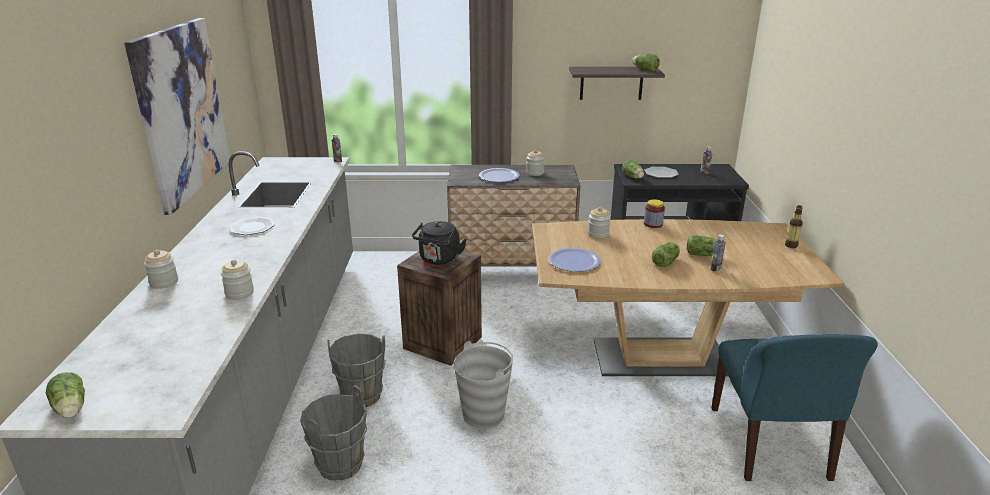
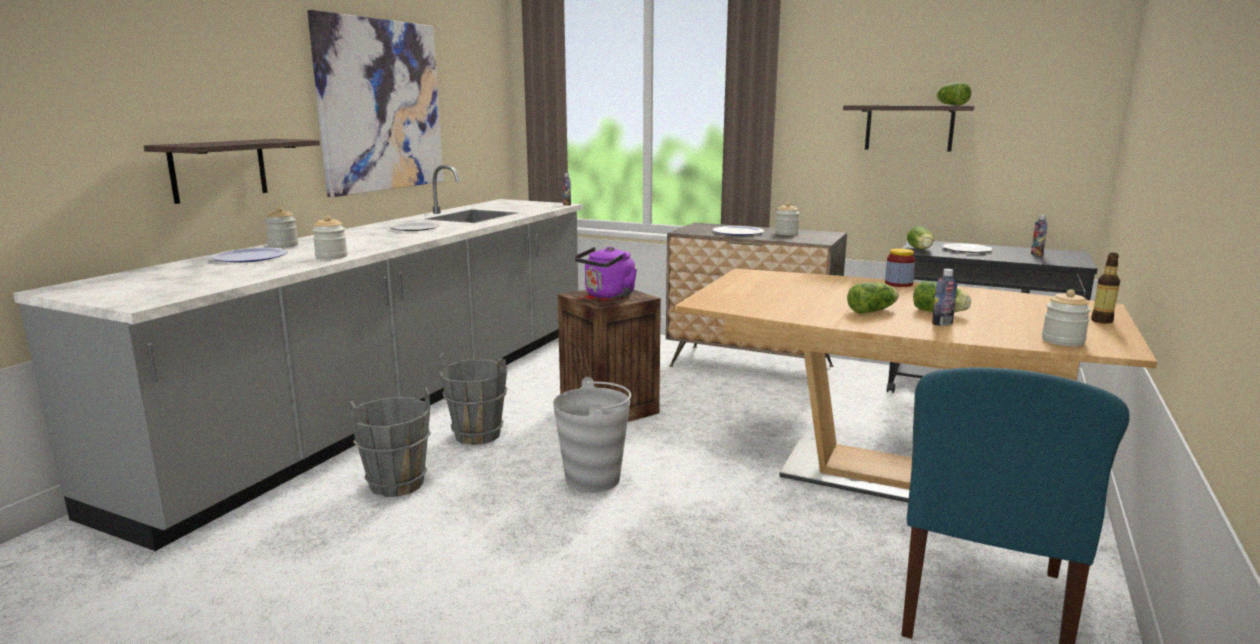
camera: 25 degrees right, 10 degrees down
lettuce [46,372,85,418] -> none
black kettle [412,221,467,265] -> purple kettle [575,247,637,299]
plate [548,248,601,272] -> plate moved to [211,248,287,262]
jar [588,207,611,238] -> jar moved to [1042,289,1091,346]
none -> shelf [144,139,320,204]

